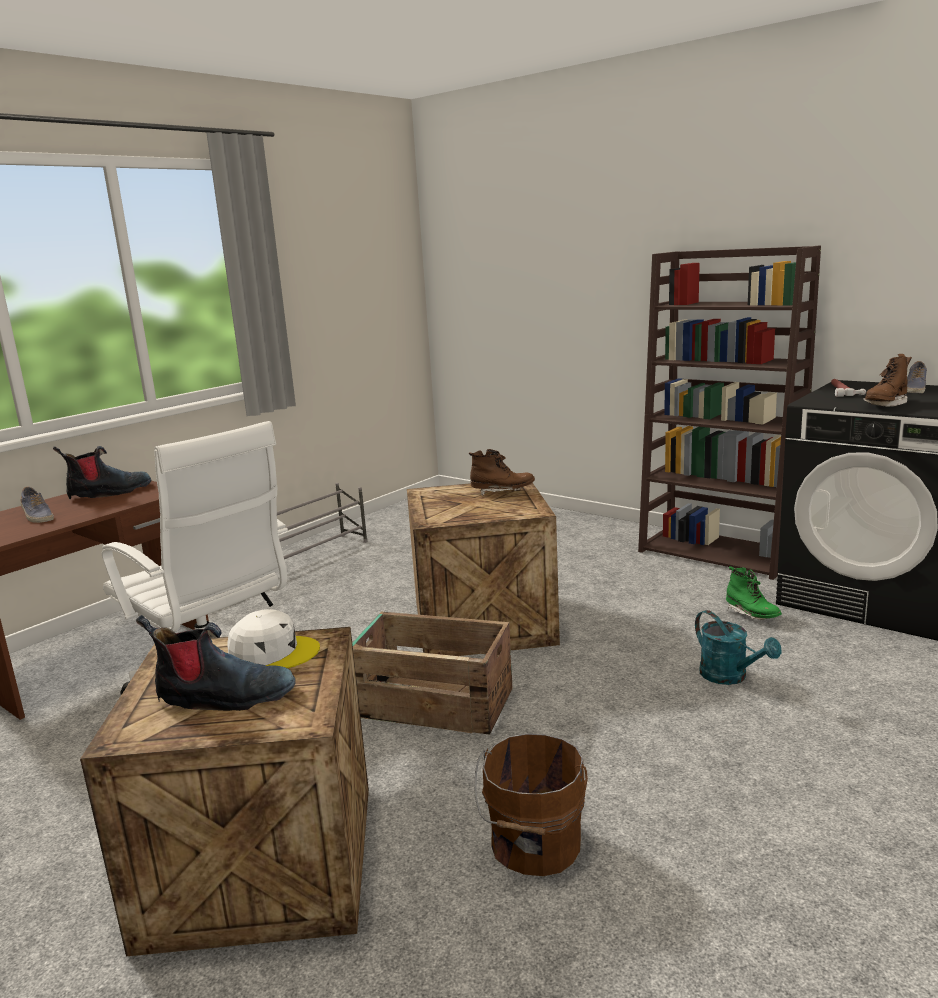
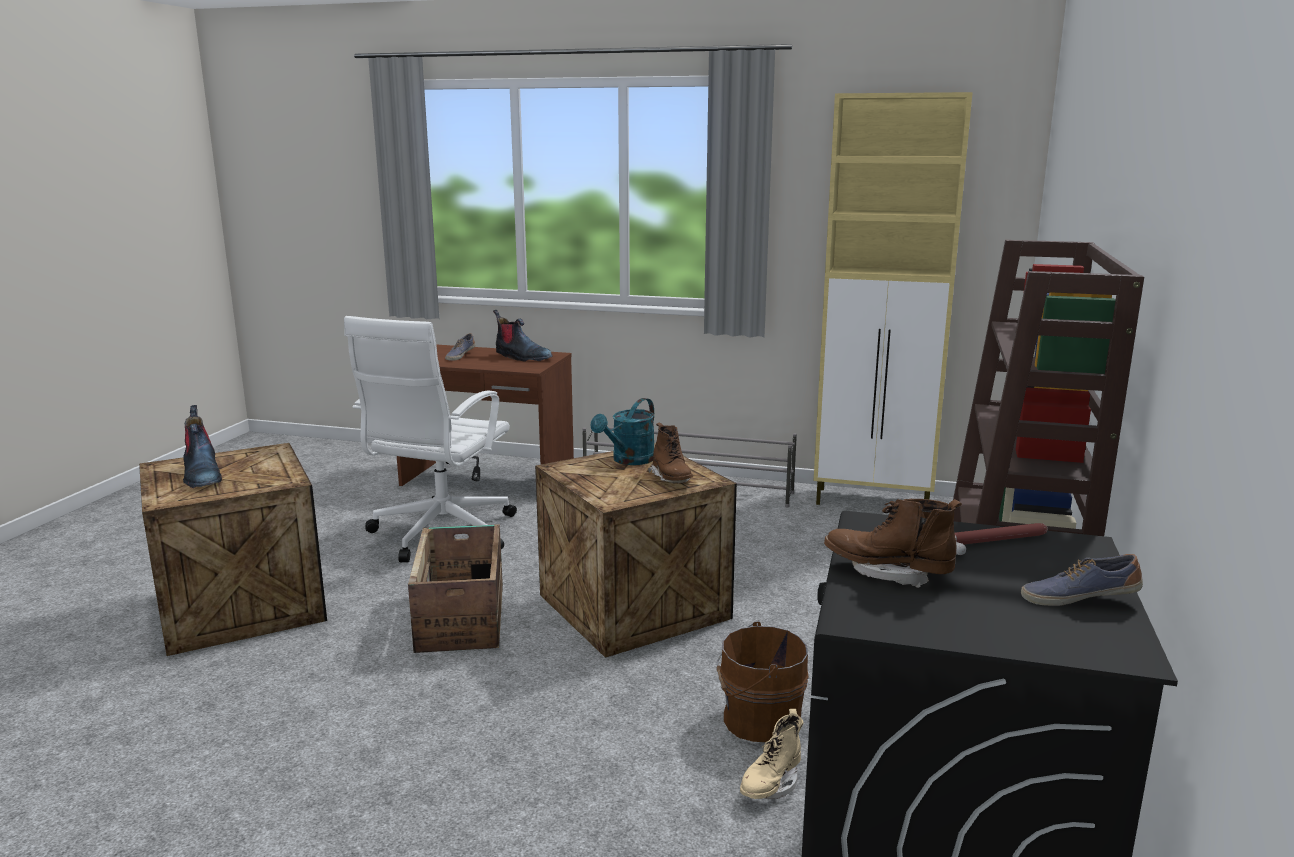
camera: 65 degrees right, 0 degrees up
white cap [227,609,320,668] -> none
brown bucket [474,734,588,876] -> brown bucket moved to [716,621,809,742]
turquoise watering can [695,610,781,685] -> turquoise watering can moved to [590,398,654,465]
green boot [726,566,782,620] -> beige boot [740,709,803,799]
none -> beige cabinet [814,92,973,505]

